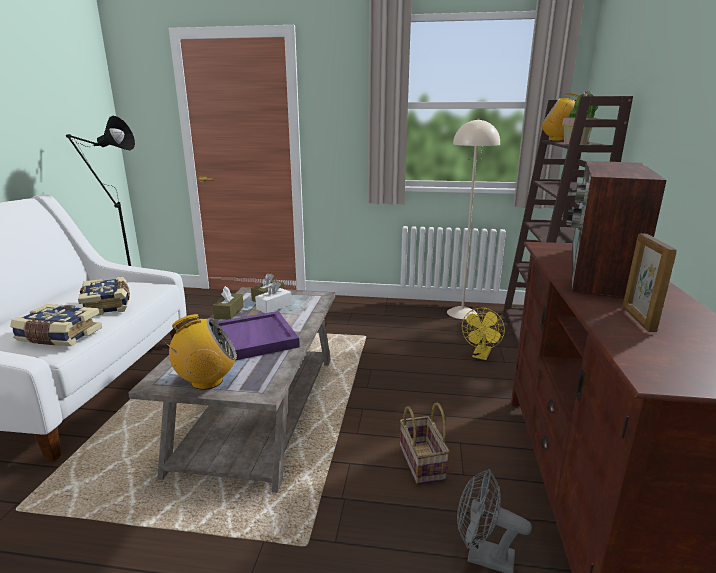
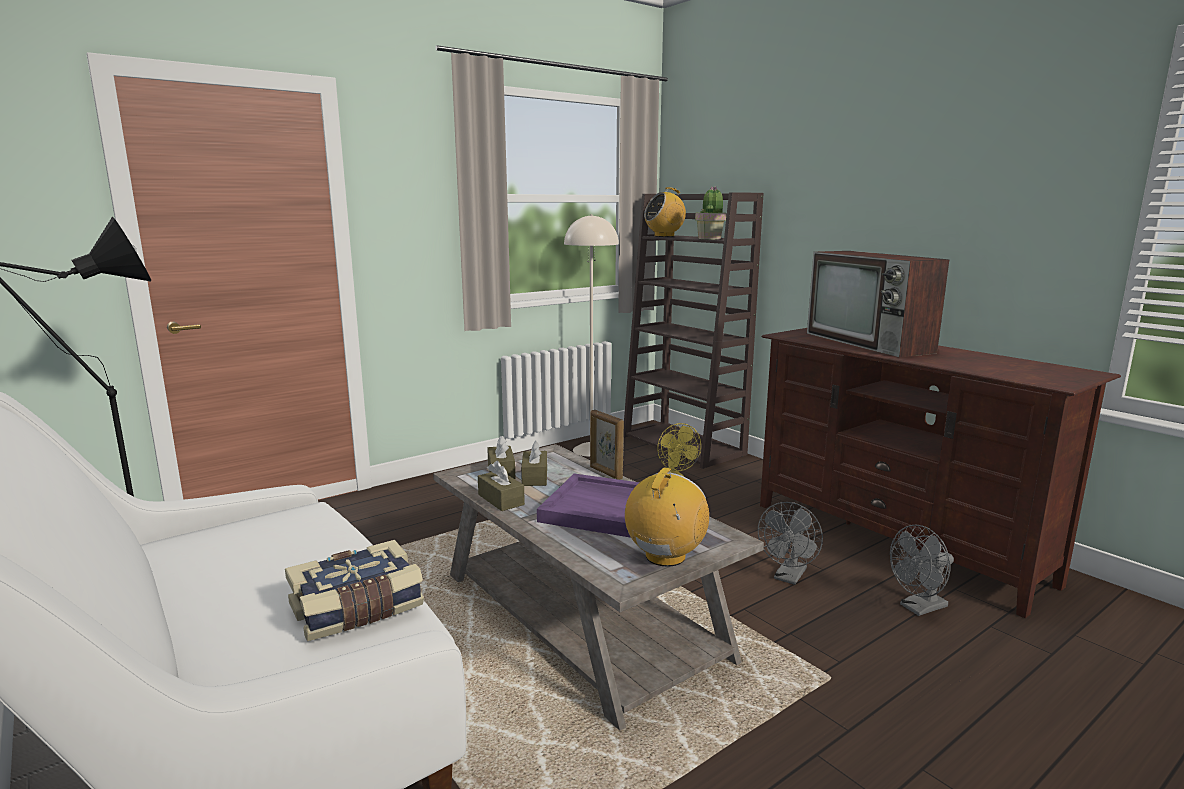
camera: 45 degrees left, 5 degrees down
book [78,277,130,316] -> none
white tissue box [255,281,292,313] -> brown tissue box [521,440,547,486]
basket [400,403,450,484] -> grey fan [758,502,823,585]
picture frame [622,233,677,332] -> picture frame moved to [590,410,624,480]

